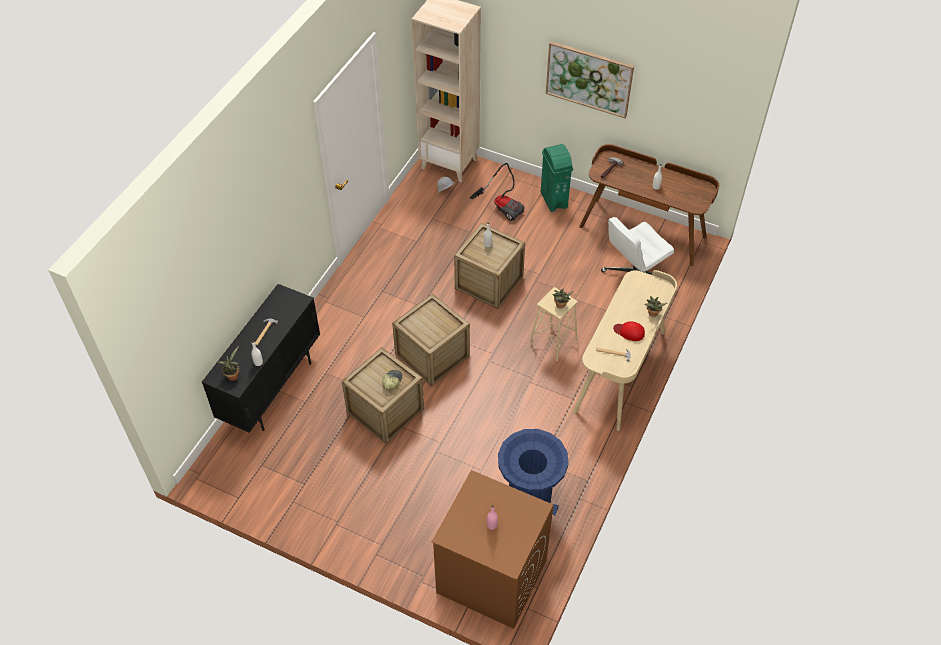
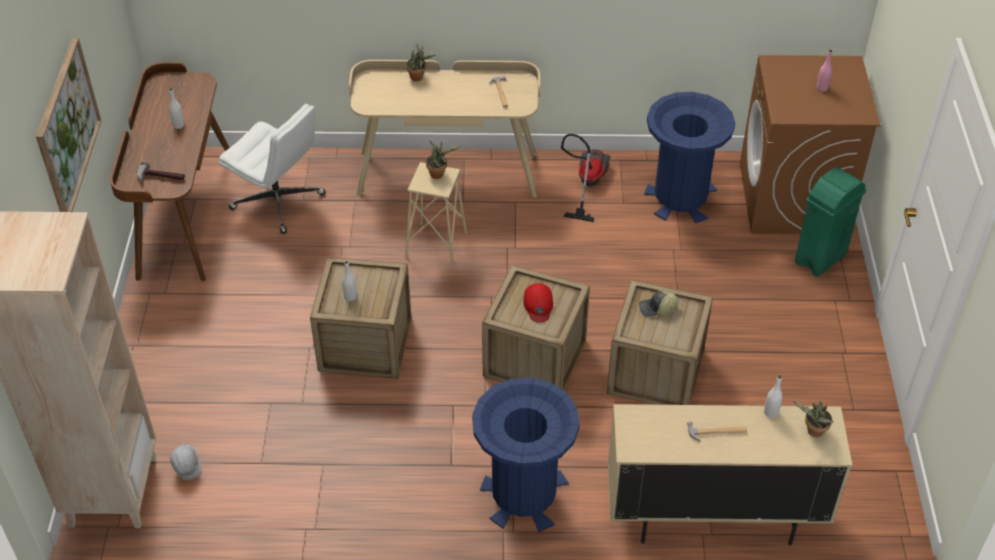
camera: 115 degrees left, 5 degrees down
black cabinet [202,284,320,433] -> beige cabinet [608,404,852,545]
vacuum cleaner [470,163,525,221] -> vacuum cleaner moved to [561,134,611,222]
green trash can [541,144,573,212] -> green trash can moved to [795,167,866,277]
red cap [613,321,645,341] -> red cap moved to [523,283,553,323]
none -> blue trash can [472,377,580,532]

